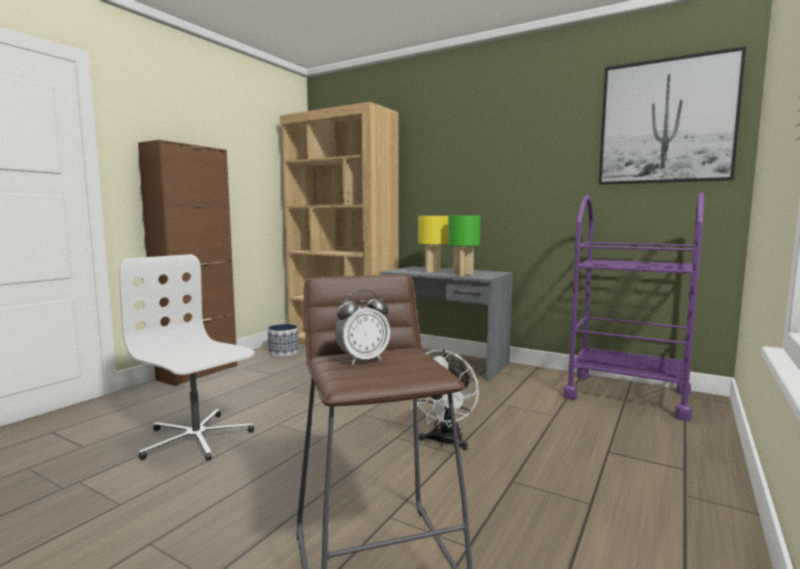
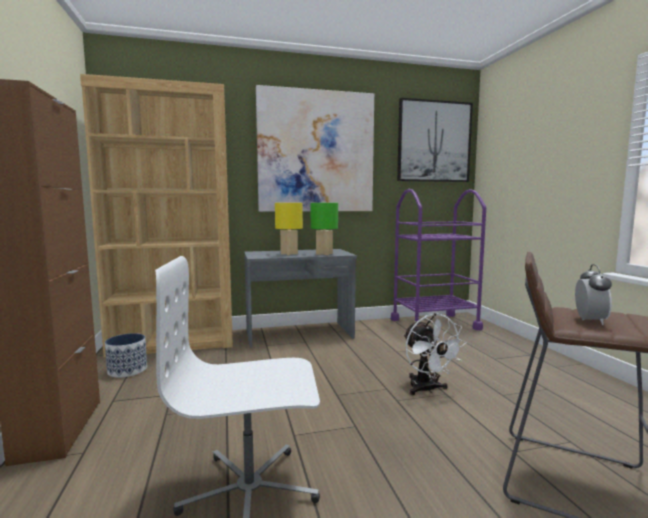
camera: 45 degrees left, 0 degrees up
none -> picture [256,85,374,212]

